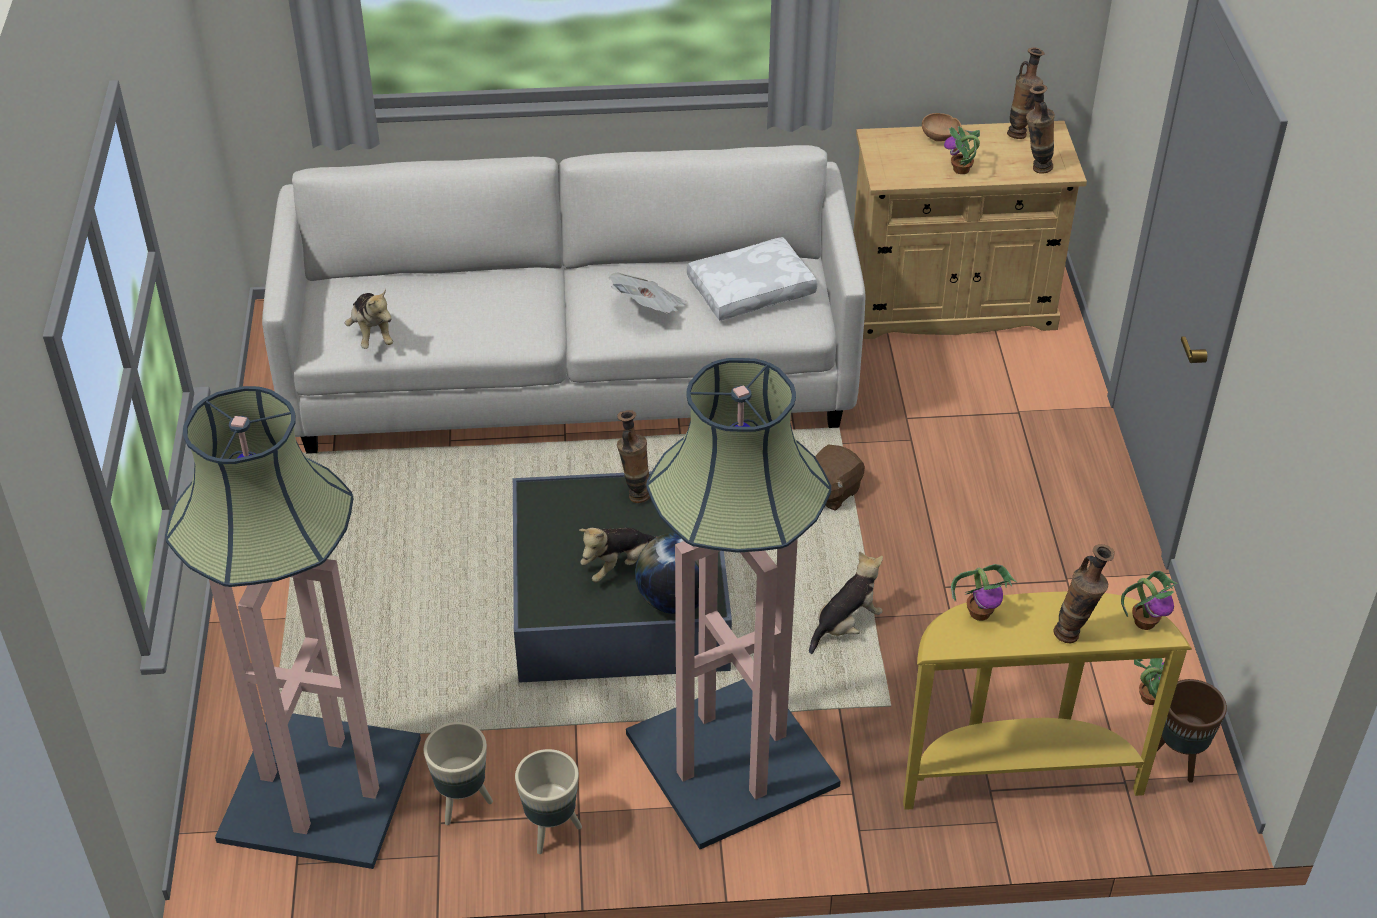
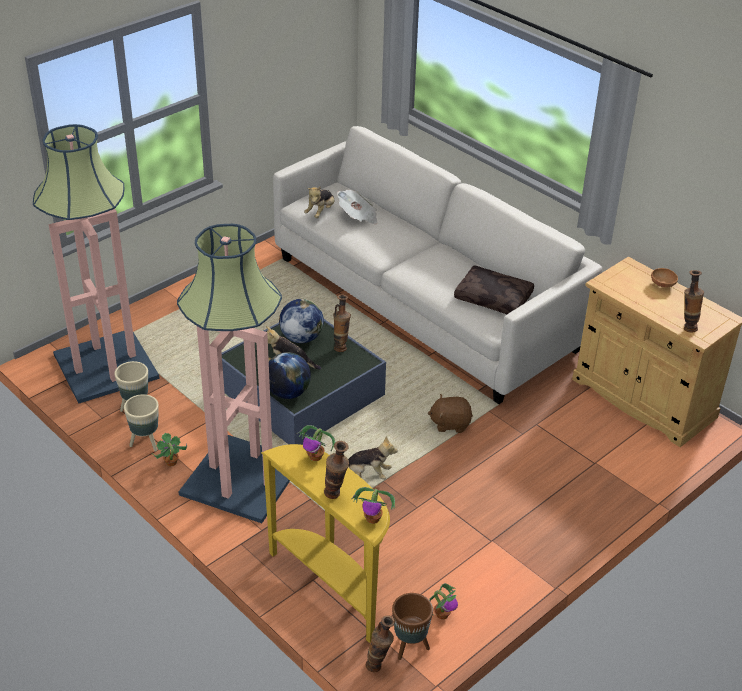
camera: 50 degrees right, 5 degrees down
newspaper [609,273,688,313] -> newspaper moved to [337,190,377,224]
white pillow [687,237,817,320] -> brown pillow [454,266,534,314]
potted plant [944,126,980,174] -> potted plant moved to [153,433,187,466]
vase [1007,48,1045,139] -> vase moved to [366,615,395,672]
none -> globe [279,299,324,343]

